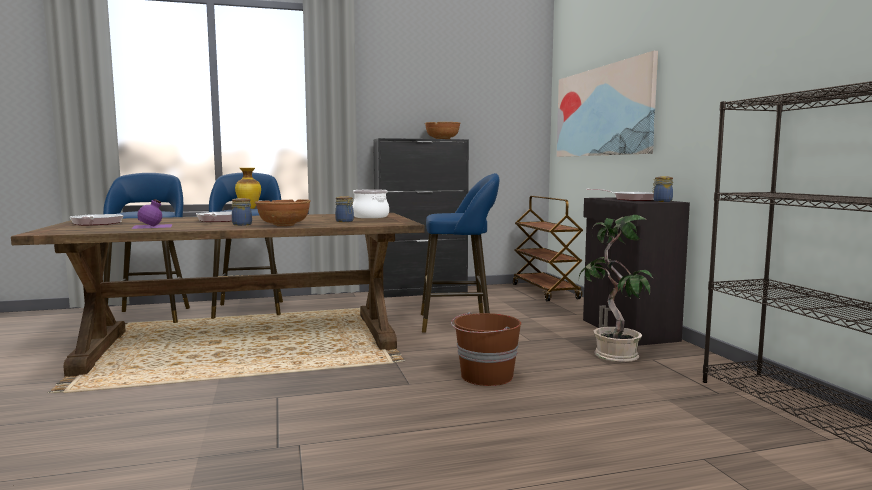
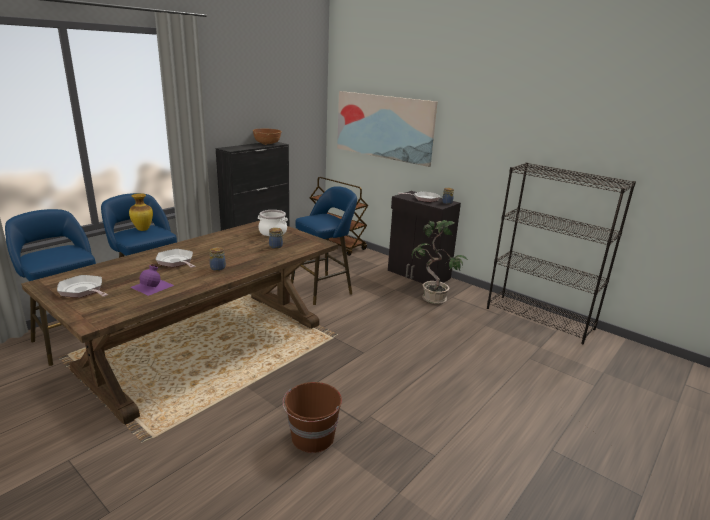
camera: 35 degrees left, 15 degrees up
brown bowl [255,199,311,227] -> none
brown bucket [451,312,521,386] -> brown bucket moved to [283,382,342,453]

